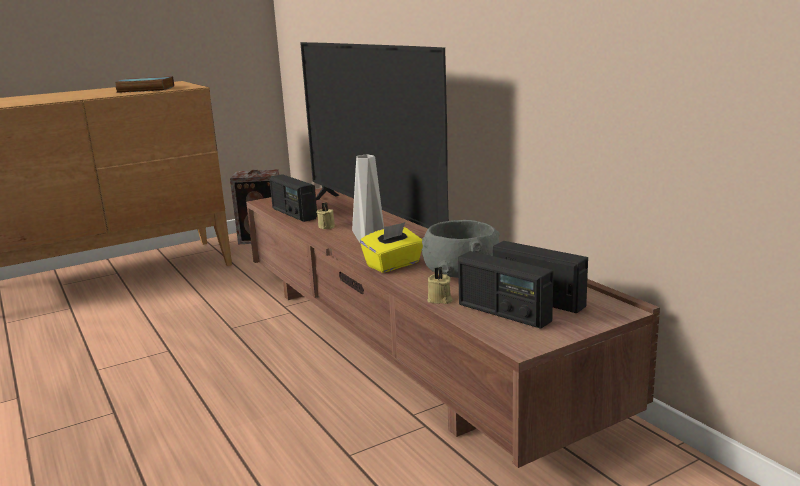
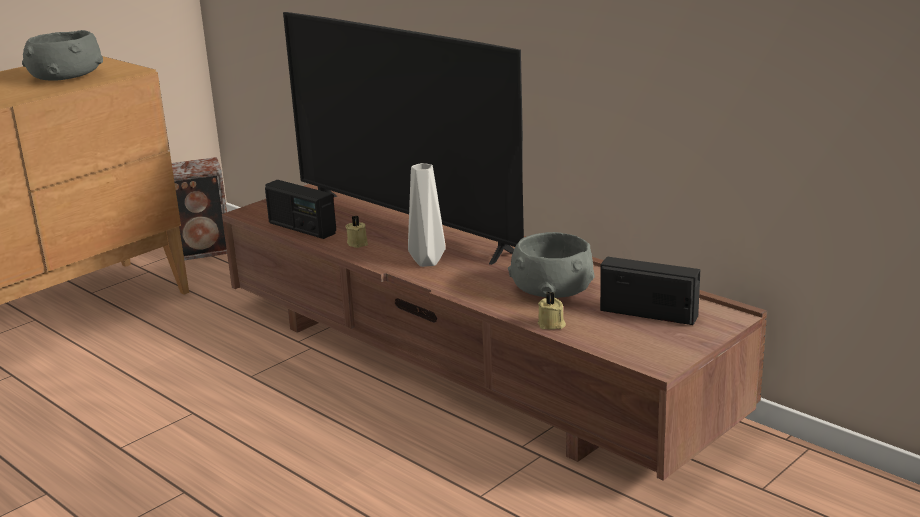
camera: 15 degrees left, 5 degrees up
book [115,76,174,93] -> grey bowl [22,30,103,81]
yellow tissue box [360,222,423,273] -> none
radio [458,251,553,329] -> none

